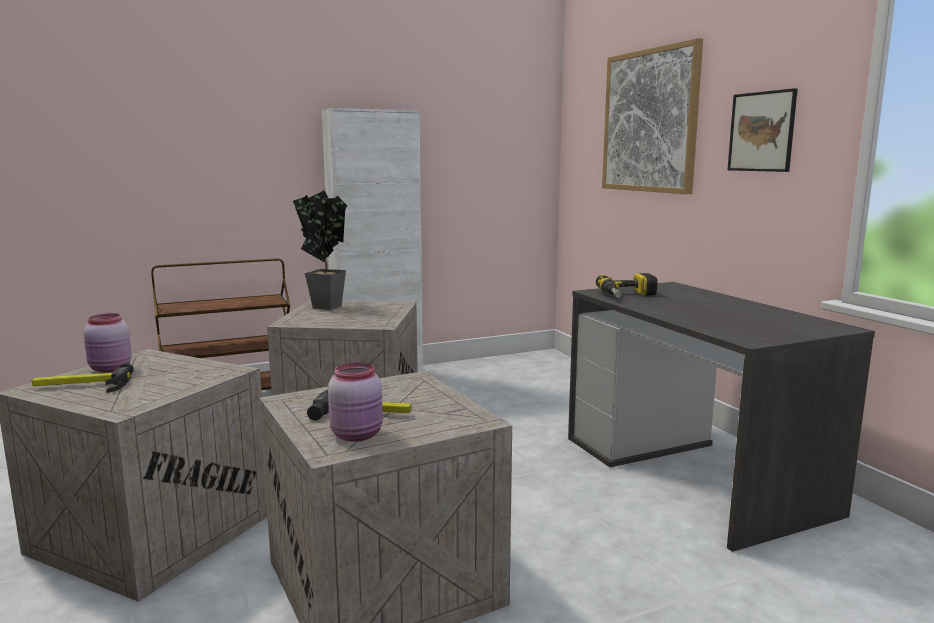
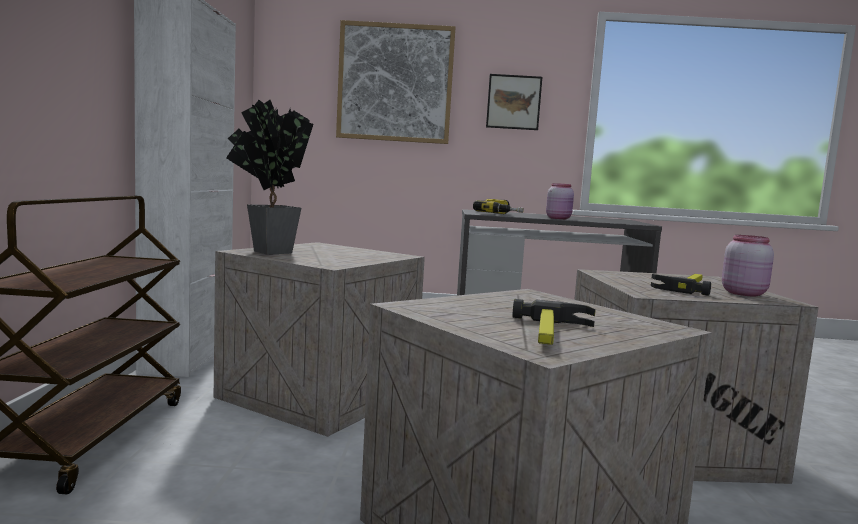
camera: 65 degrees left, 5 degrees down
pink jar [83,313,132,373] -> pink jar moved to [546,183,574,219]

